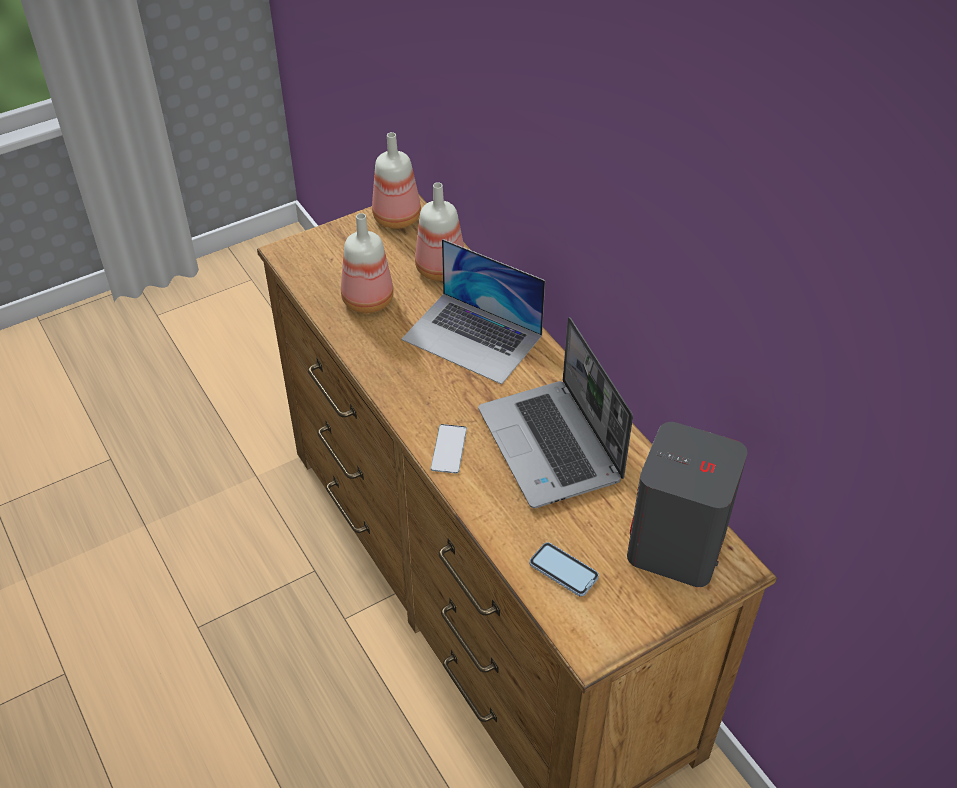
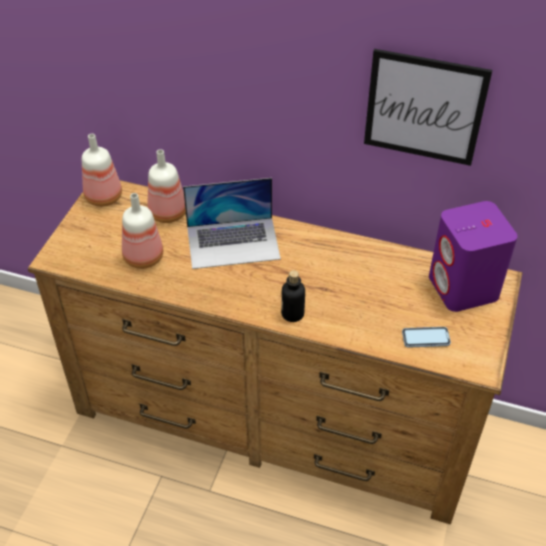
camera: 40 degrees left, 0 degrees up
phone [431,424,467,474] -> bottle [281,270,305,322]
laptop [478,317,633,508] -> none
grey speaker [627,422,747,587] -> purple speaker [429,201,517,312]
none -> picture [364,49,493,166]

